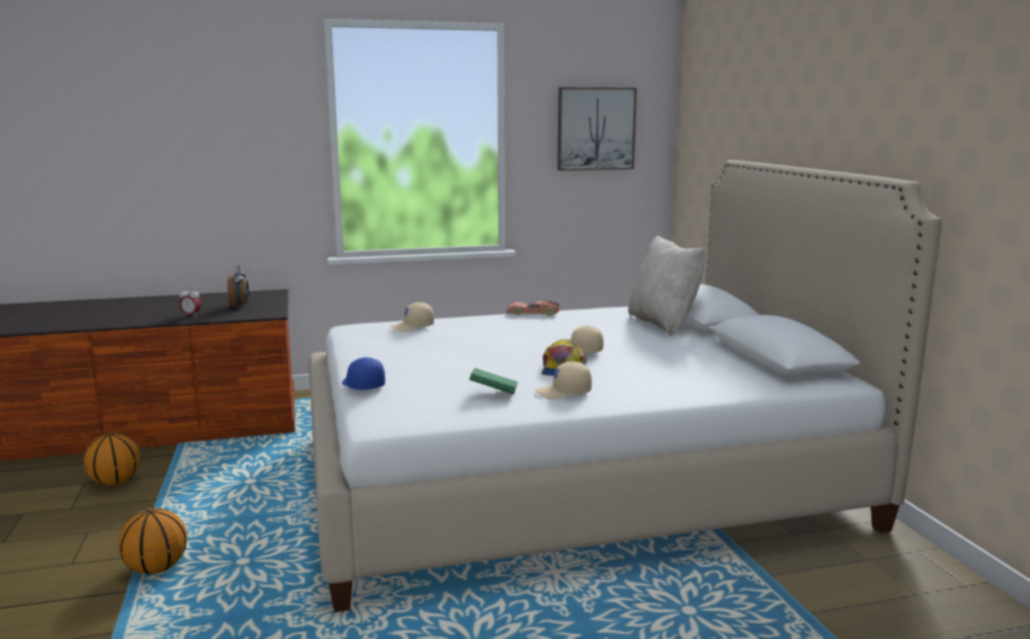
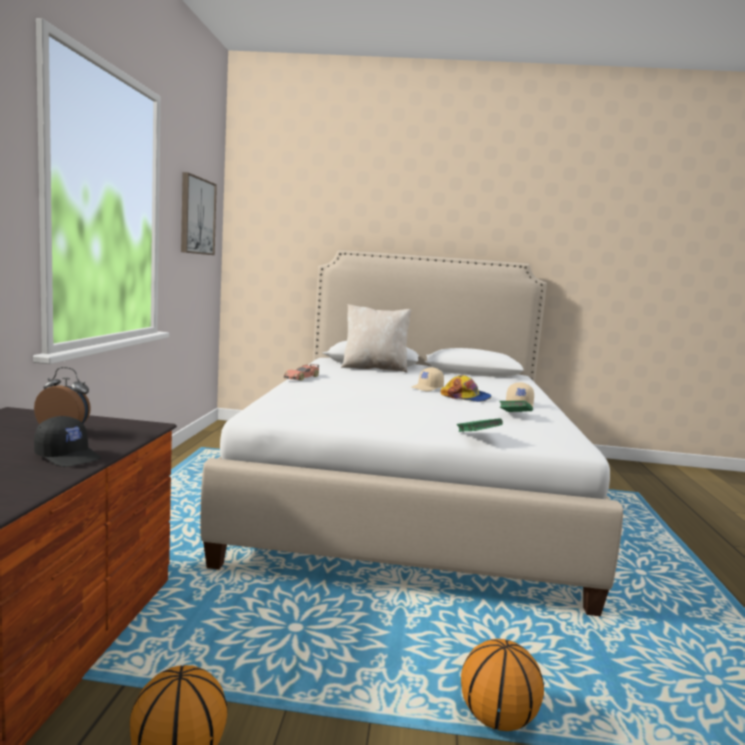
camera: 70 degrees left, 5 degrees down
alarm clock [179,288,202,316] -> black cap [34,416,101,467]
blue cap [342,357,385,390] -> green book [457,418,503,432]
beige cap [390,302,434,332] -> none

